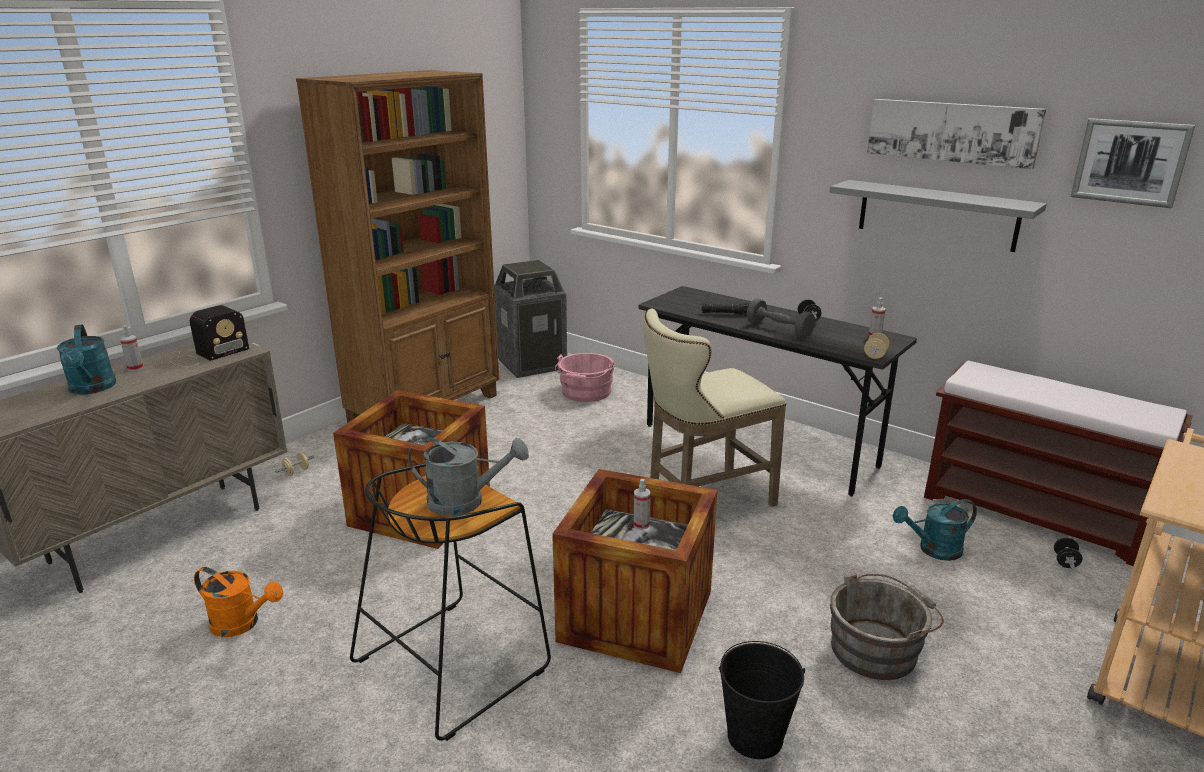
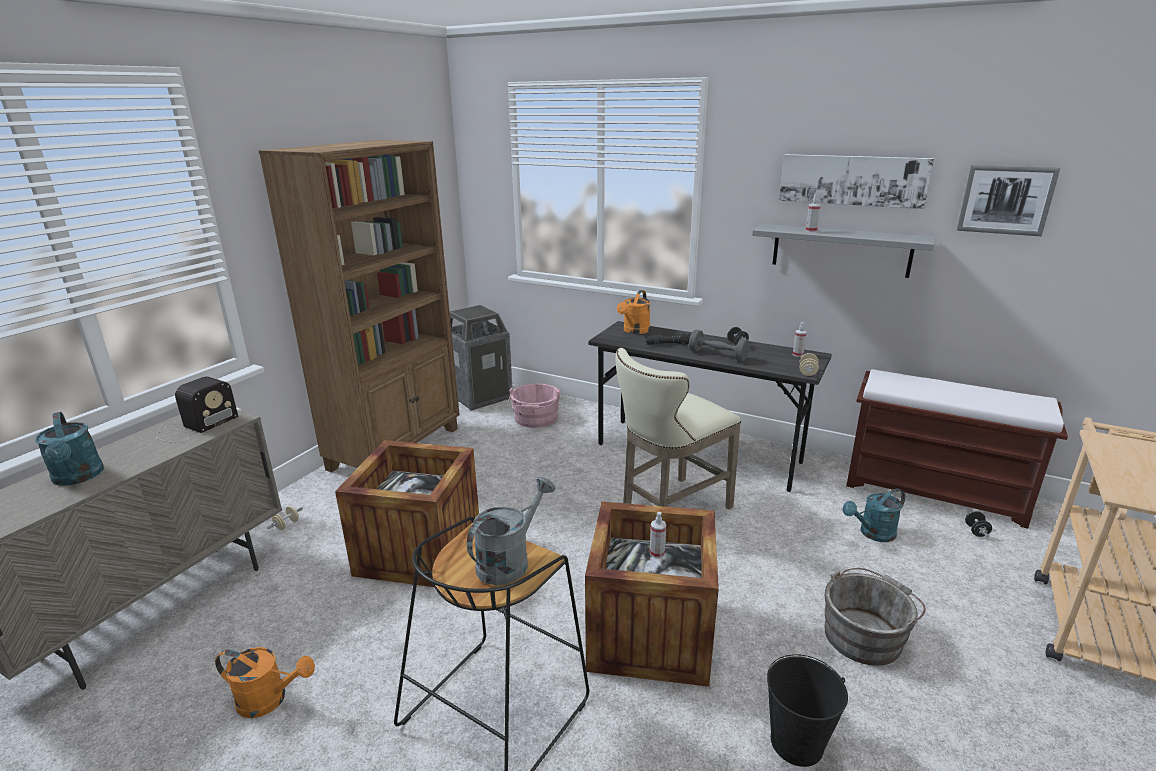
camera: 10 degrees left, 0 degrees up
spray bottle [120,325,143,371] -> spray bottle moved to [806,195,821,232]
grey watering can [408,437,529,516] -> grey watering can turned 45 degrees counterclockwise [467,476,555,585]
none -> orange watering can [617,290,650,334]

